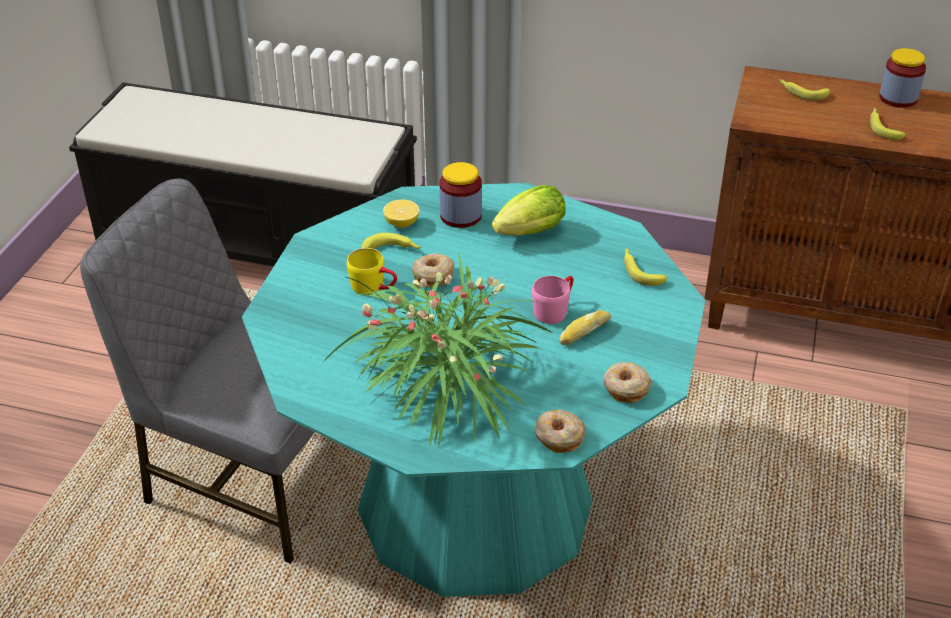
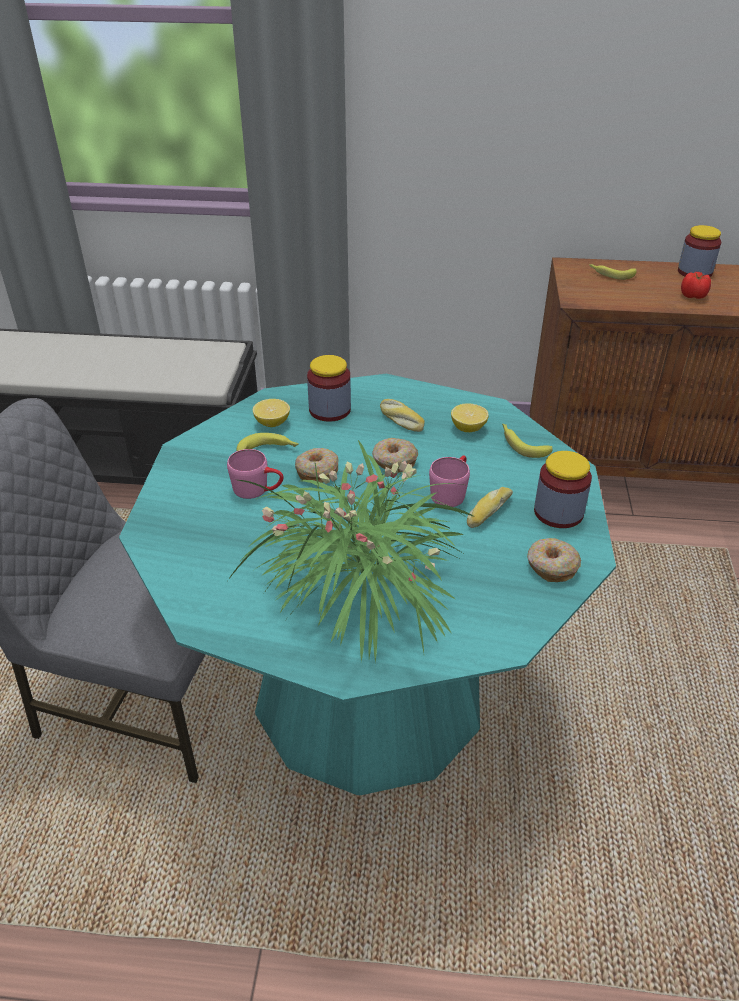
camera: 10 degrees left, 0 degrees up
yellow mug [347,248,397,295] -> pink mug [227,449,284,499]
lettuce [492,185,566,236] -> bread [380,399,425,432]
donut [535,409,586,453] -> donut moved to [372,438,418,473]
banana [870,108,906,140] -> tomato [681,272,711,299]
none -> lemon [451,403,489,432]
none -> jar [534,451,592,528]

